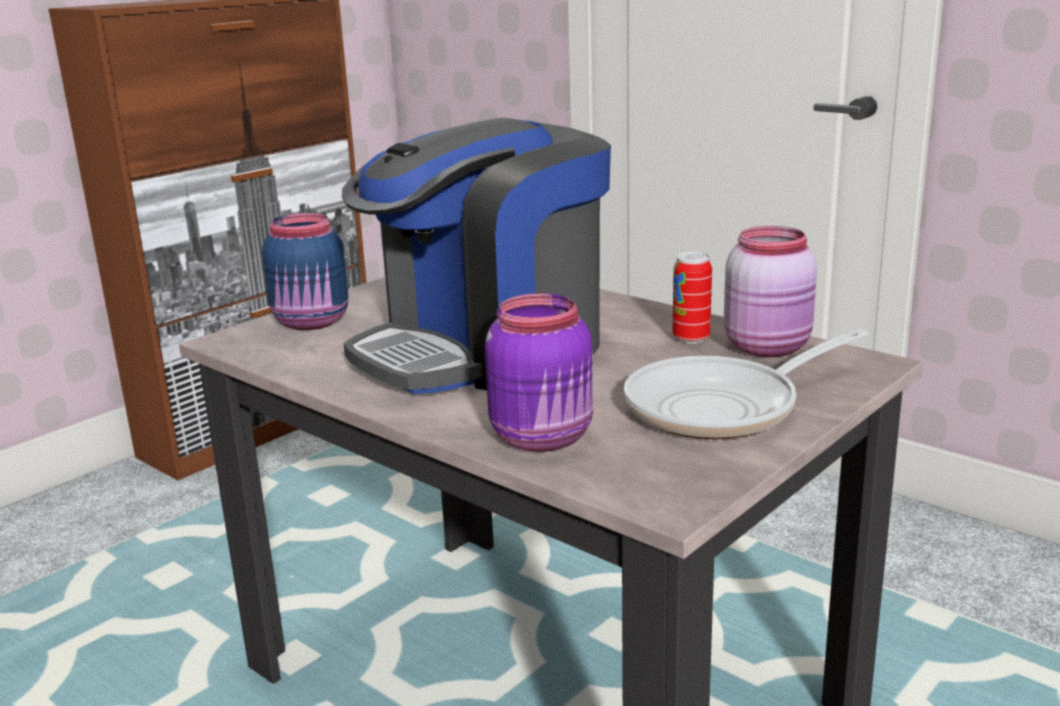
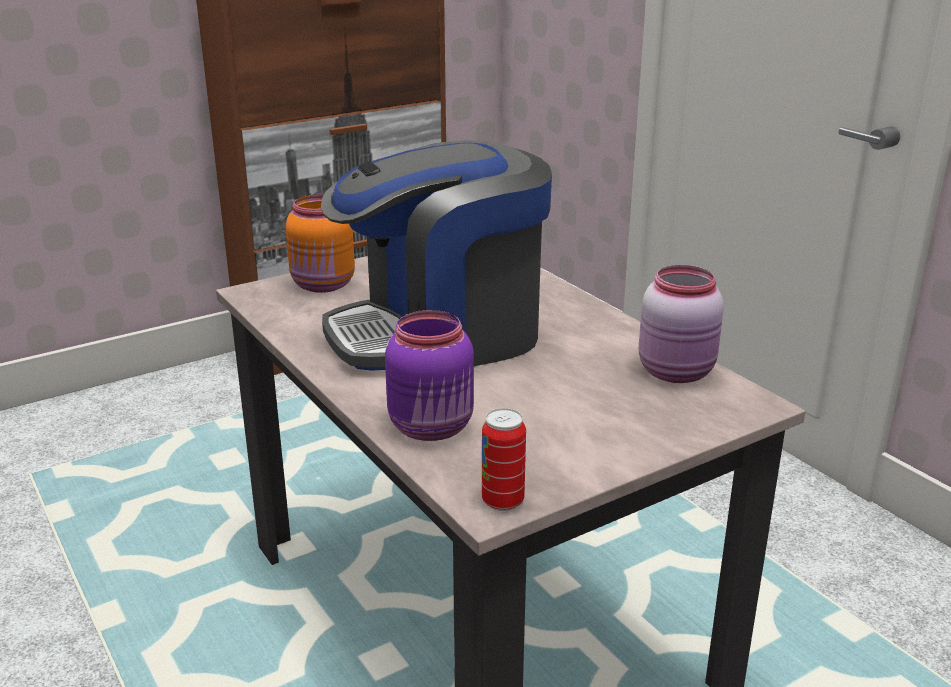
camera: 15 degrees right, 5 degrees up
blue jar [262,213,348,330] -> orange jar [286,194,355,293]
frying pan [624,329,869,439] -> none
can [673,252,712,344] -> can moved to [482,408,526,511]

